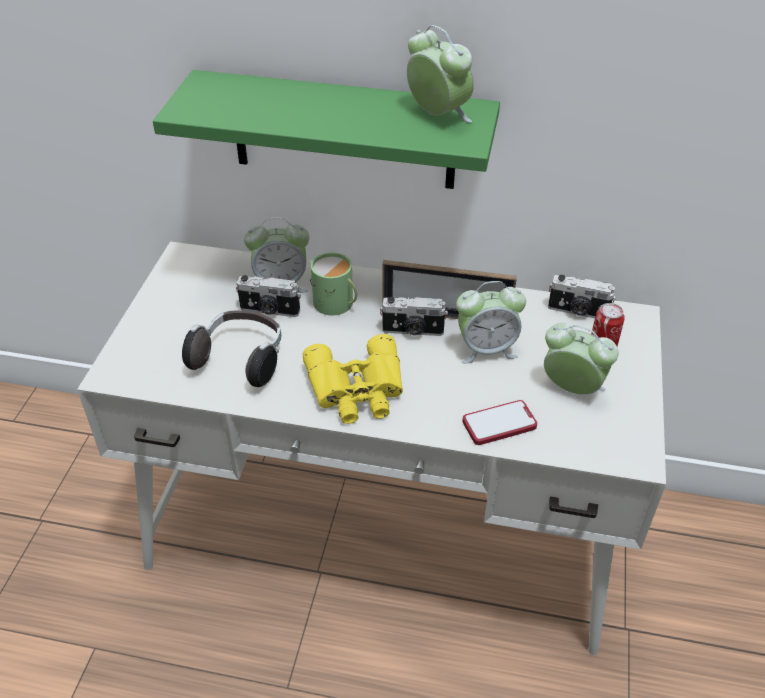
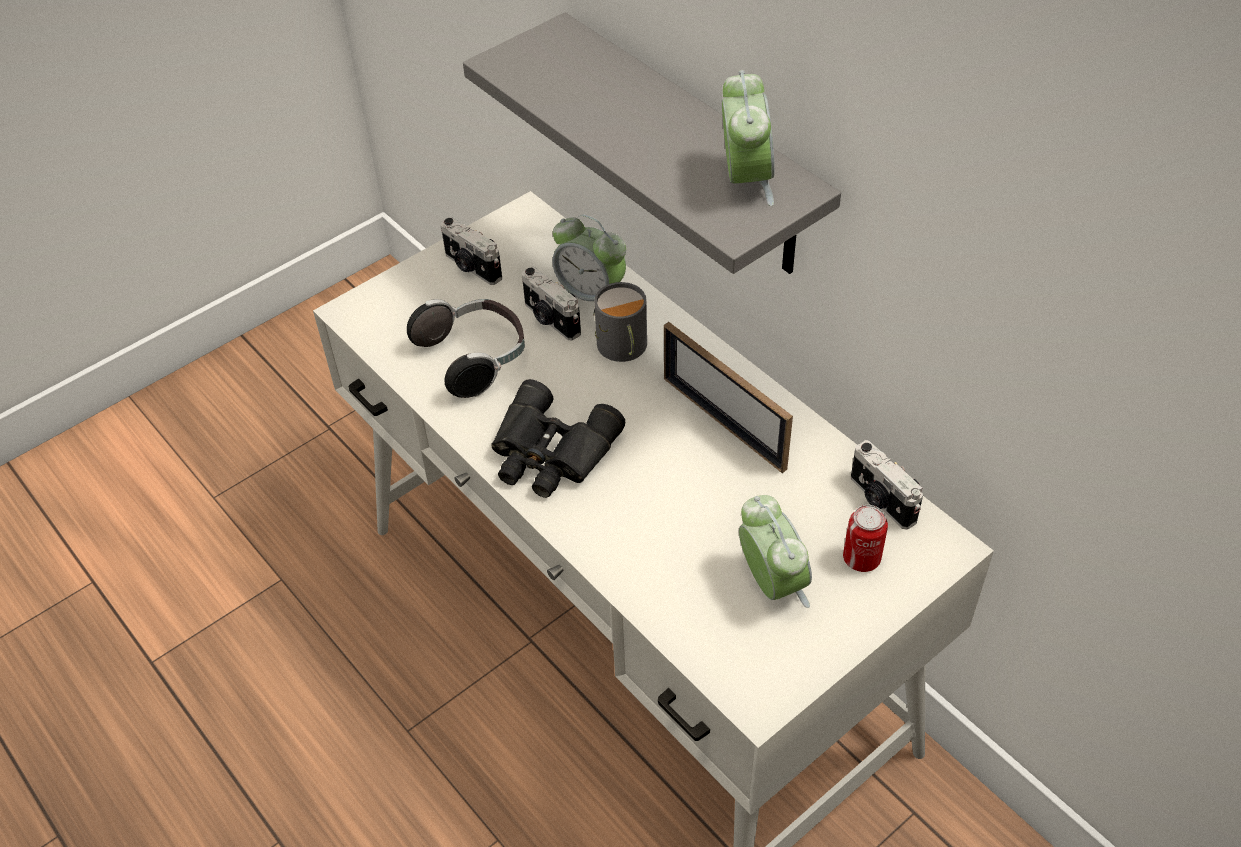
camera: 40 degrees right, 5 degrees up
green shelf [153,70,500,189] -> grey shelf [463,13,841,274]
yellow binoculars [303,334,403,424] -> black binoculars [491,379,625,498]
green mug [310,252,357,315] -> grey mug [594,282,647,362]
camera [380,297,448,336] -> camera moved to [440,217,502,285]
alarm clock [456,281,526,363] -> none
phone [462,400,537,445] -> none

